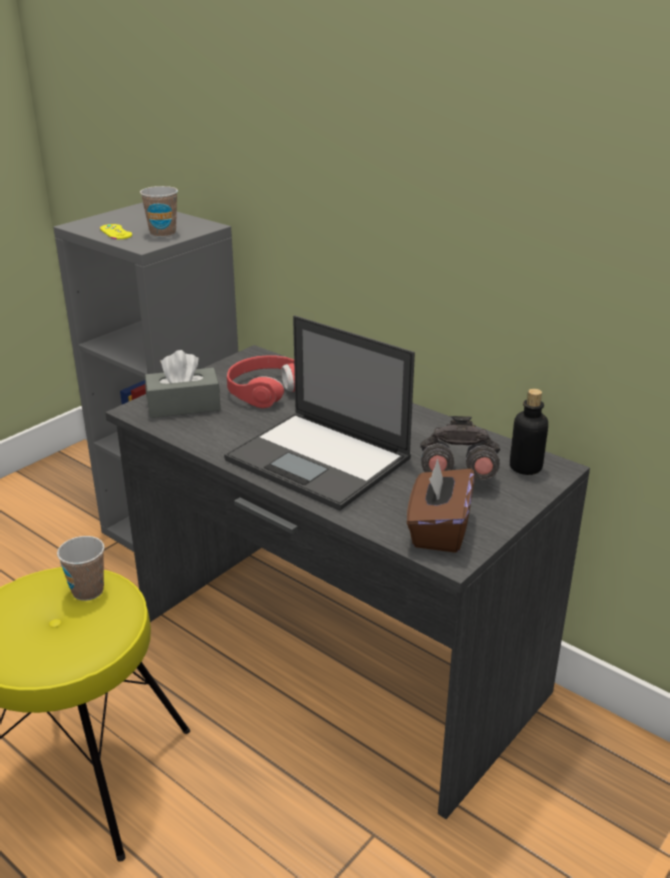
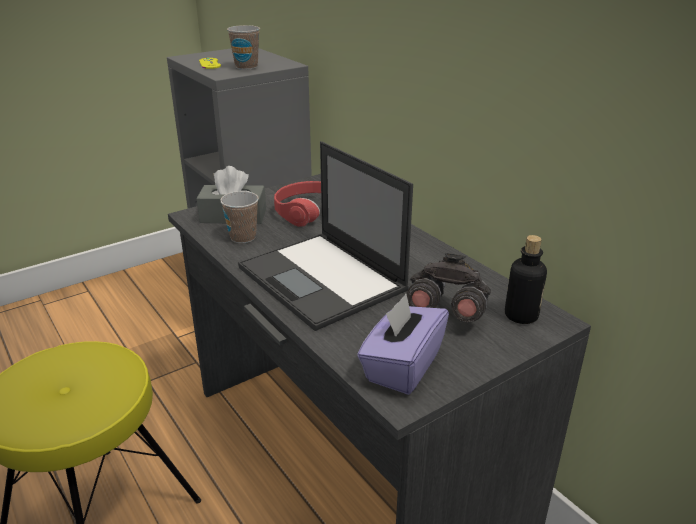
camera: 15 degrees right, 0 degrees up
cup [57,536,105,601] -> cup moved to [220,191,259,243]
brown tissue box [407,458,475,553] -> purple tissue box [357,294,449,395]

